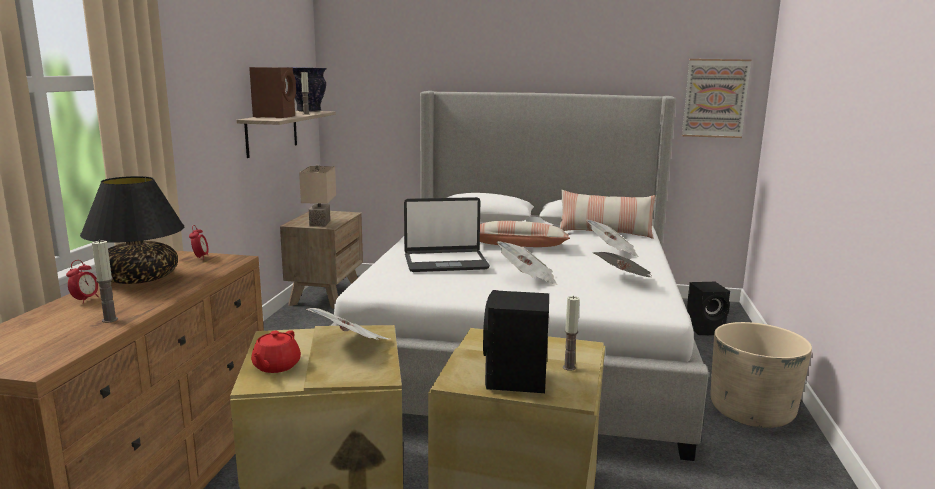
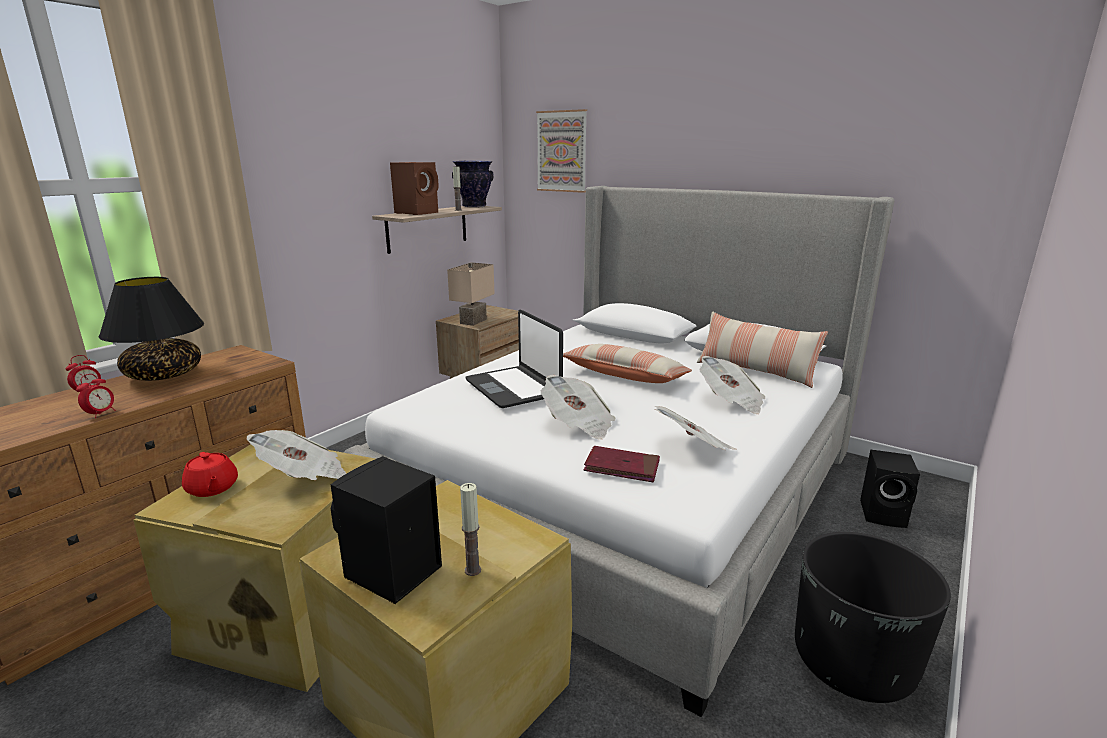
camera: 25 degrees right, 5 degrees up
candle [92,240,118,323] -> none
alarm clock [189,225,209,260] -> alarm clock moved to [76,374,115,418]
red teapot [251,330,301,373] -> red teapot turned 75 degrees counterclockwise [182,452,238,497]
laptop [404,197,490,272] -> laptop turned 45 degrees clockwise [465,310,563,408]
picture [682,59,752,138] -> picture moved to [536,109,587,193]
beige planter [711,322,812,428] -> black planter [795,532,951,703]
none -> red book [584,446,660,483]

